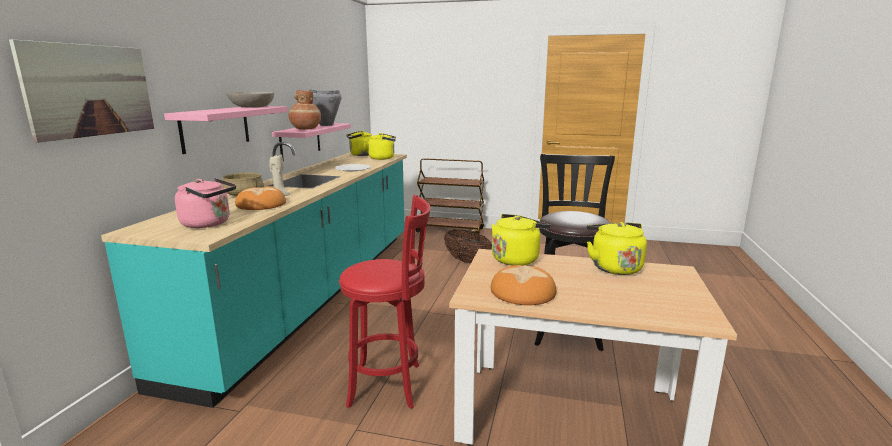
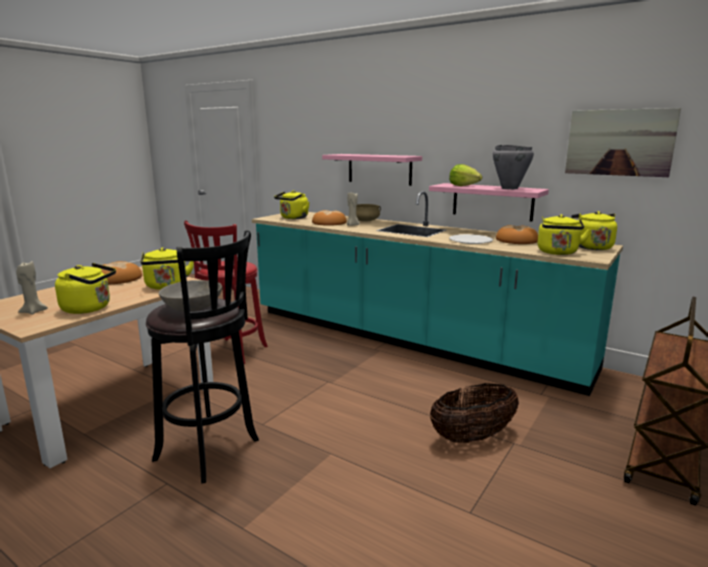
camera: 110 degrees right, 0 degrees up
picture [9,39,154,143] -> picture moved to [565,108,681,177]
pink kettle [175,178,236,228] -> yellow kettle [274,191,310,219]
grey bowl [226,91,274,108] -> grey bowl moved to [159,280,222,311]
brown vase [288,90,321,130] -> lettuce [449,164,482,186]
none -> beige candle [16,260,48,315]
none -> bread [496,225,538,244]

